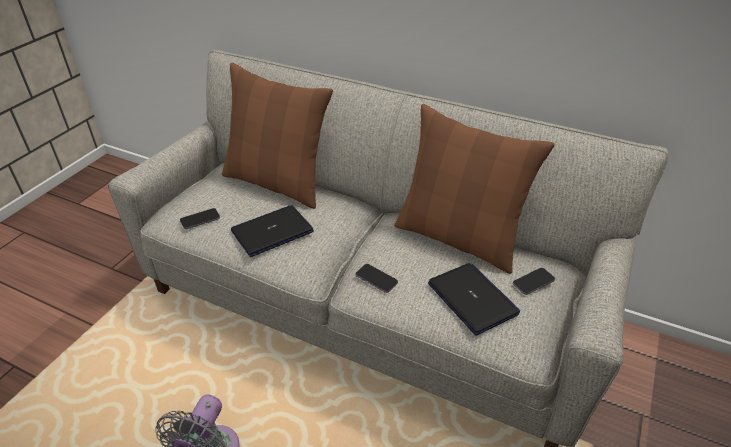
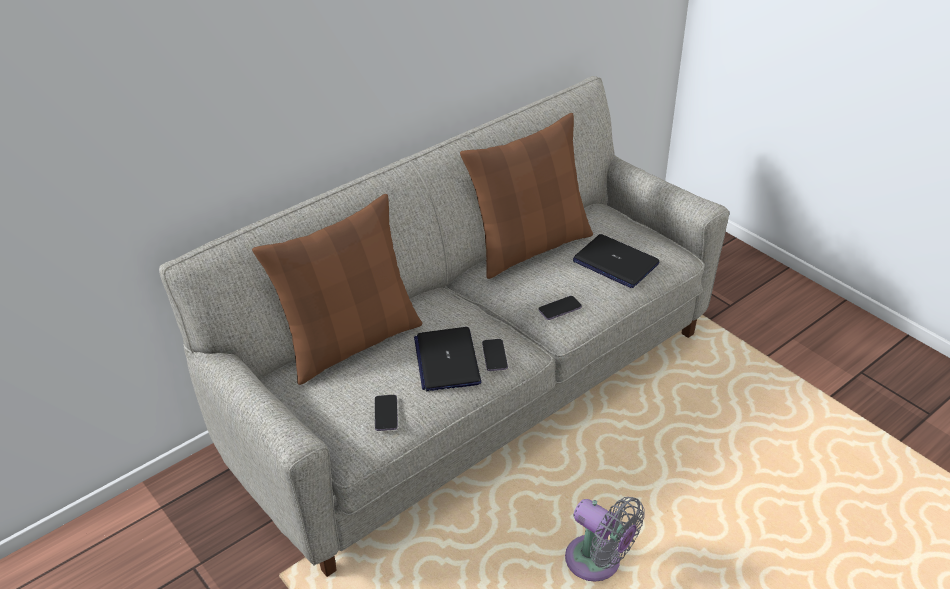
camera: 65 degrees left, 0 degrees up
laptop [428,263,520,335] -> laptop turned 135 degrees counterclockwise [573,234,659,288]
phone [513,268,555,295] -> phone moved to [482,339,508,371]

